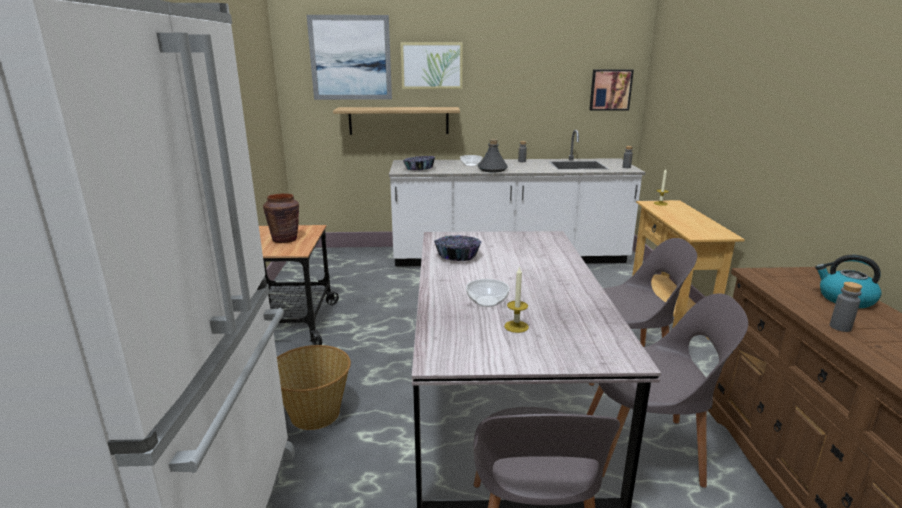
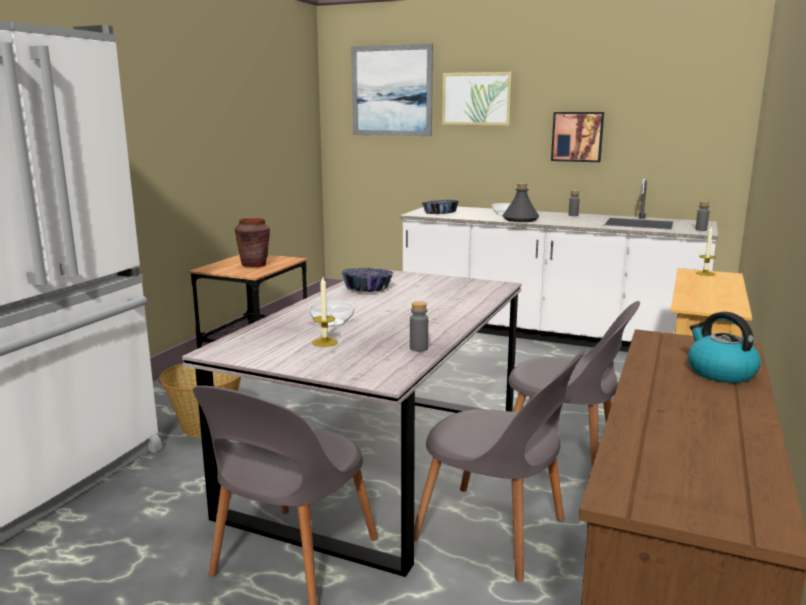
camera: 25 degrees right, 5 degrees down
shelf [333,107,460,135] -> none
picture [589,70,634,111] -> picture moved to [551,112,604,162]
grey bottle [830,282,862,332] -> grey bottle moved to [410,301,428,351]

